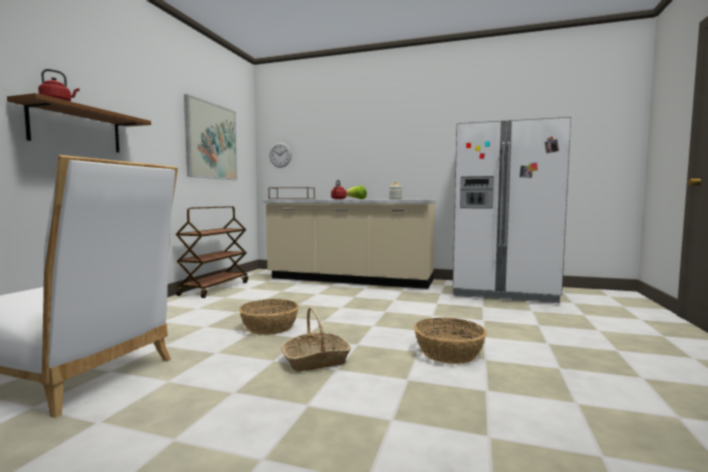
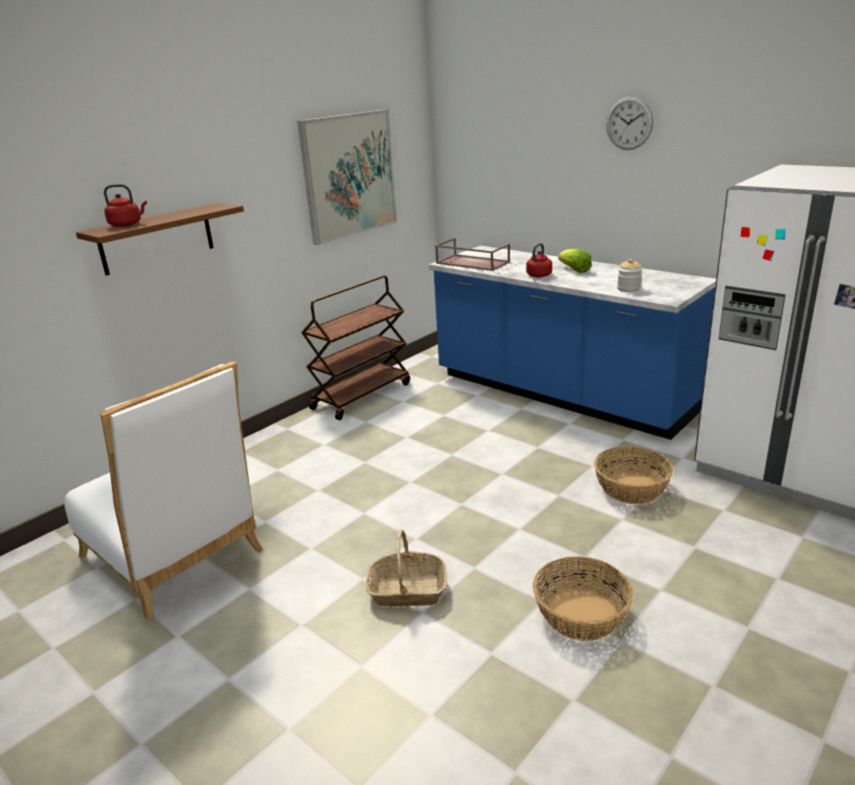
camera: 25 degrees right, 20 degrees up
basket [239,299,299,335] -> basket moved to [594,446,673,504]
beige counter [264,200,436,289] -> blue counter [429,246,716,440]
wall clock [269,143,292,168] -> wall clock moved to [606,96,653,150]

